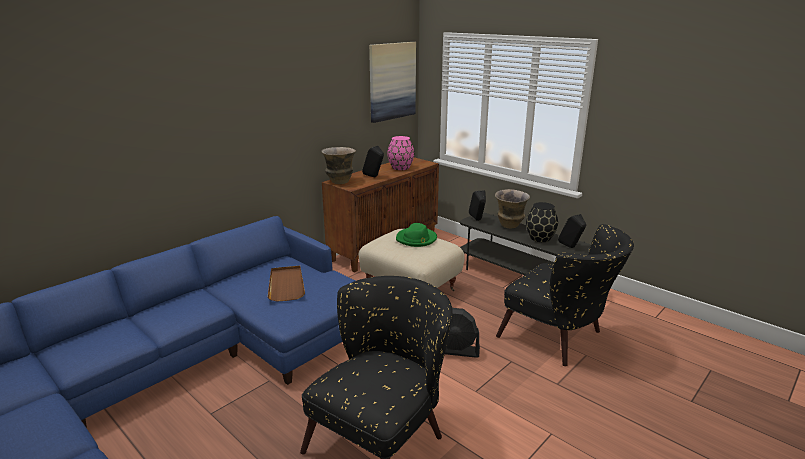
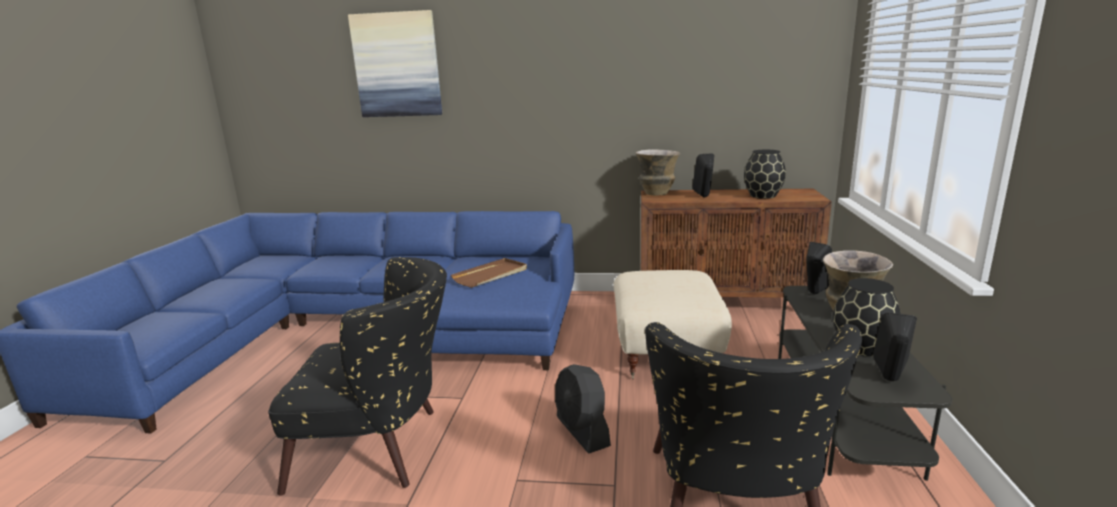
camera: 55 degrees right, 5 degrees down
picture [369,42,416,123] -> picture moved to [348,10,442,117]
pink vase [387,136,414,170] -> black vase [744,150,786,199]
green hat [396,223,437,247] -> none

